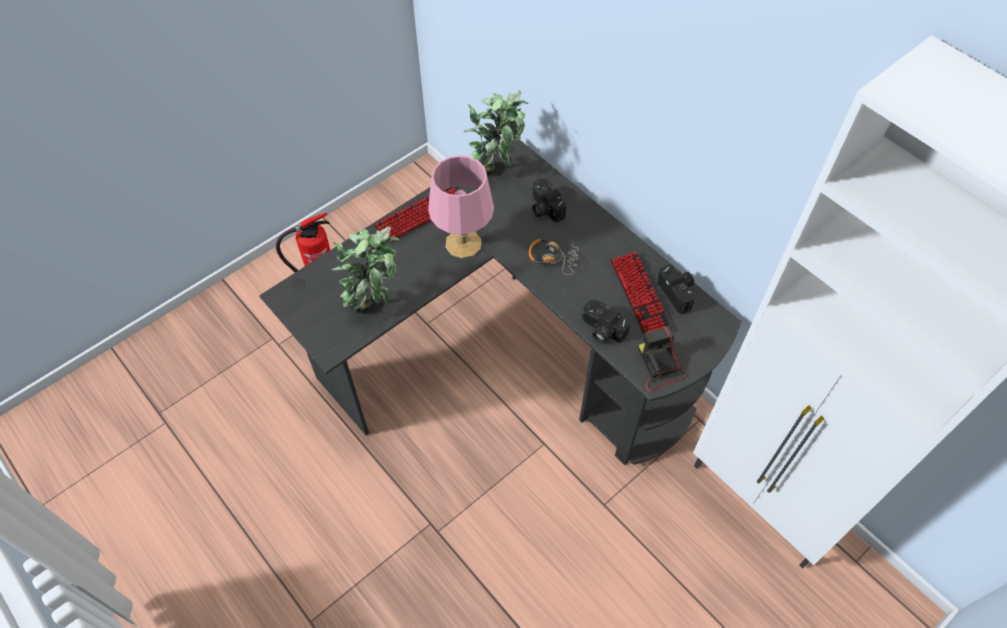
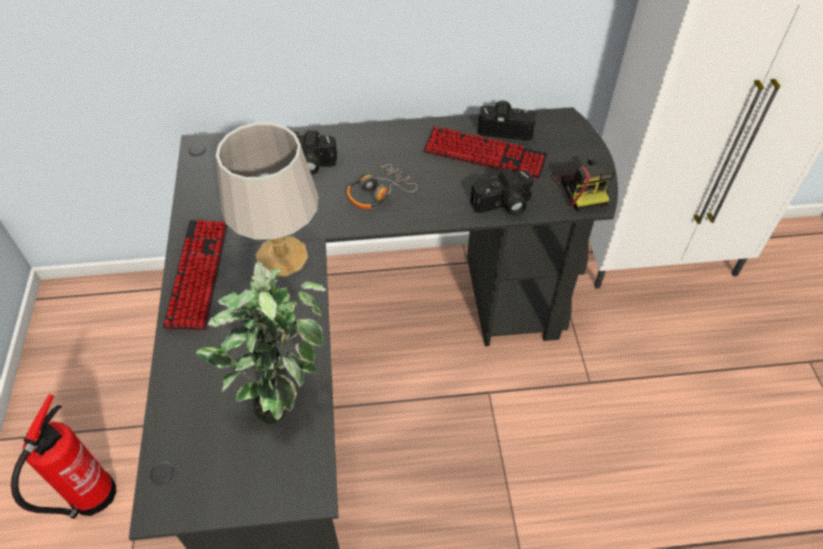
camera: 55 degrees left, 5 degrees down
pink table lamp [428,155,494,259] -> grey table lamp [216,122,319,277]
potted plant [464,91,528,175] -> none
camera [638,326,686,392] -> camera turned 120 degrees counterclockwise [551,157,615,211]

